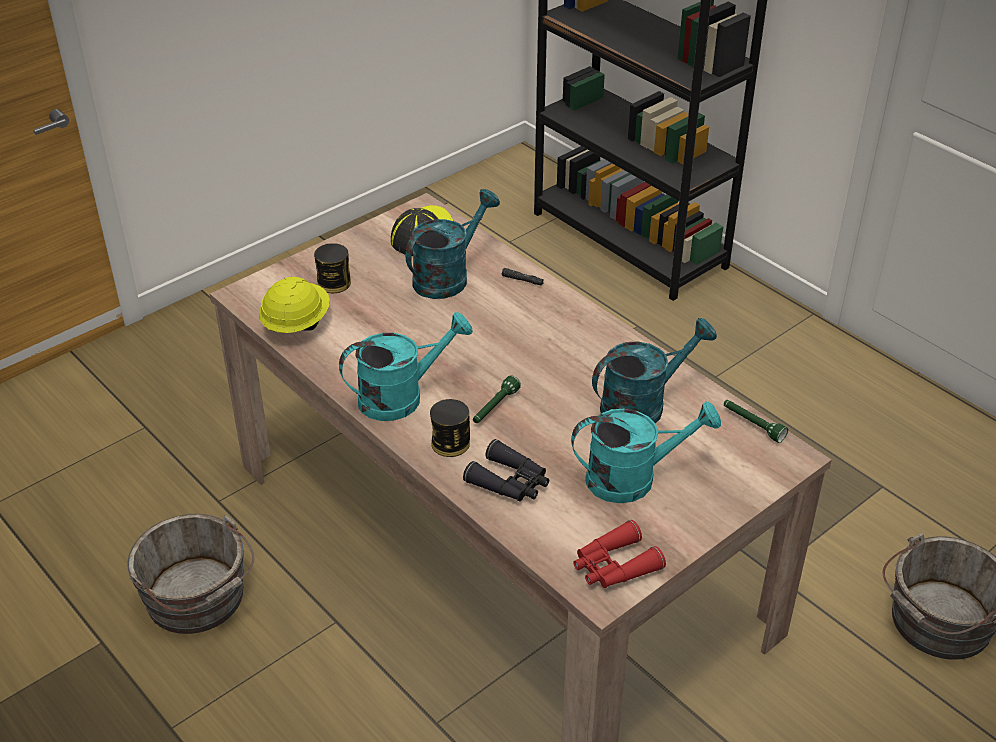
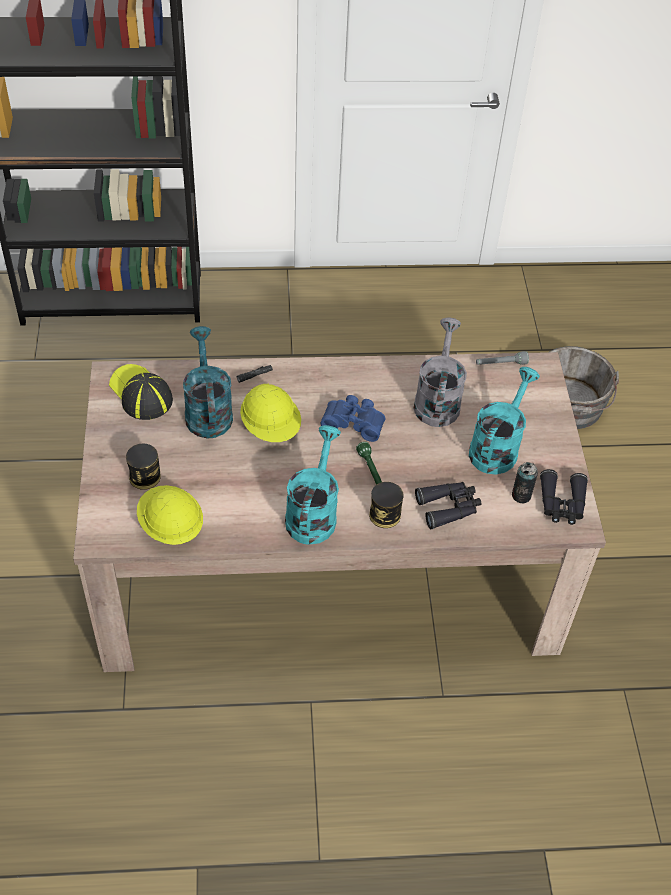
camera: 55 degrees left, 10 degrees up
grey bucket [127,514,255,634] -> none
red binoculars [573,520,666,588] -> black binoculars [540,469,588,525]
turquoise watering can [592,318,717,424] -> grey watering can [413,317,467,427]
green flashlight [724,400,788,443] -> grey flashlight [476,351,529,365]
none -> yellow hard hat [240,384,301,442]
none -> blue binoculars [320,395,385,442]
none -> can [512,462,538,503]

